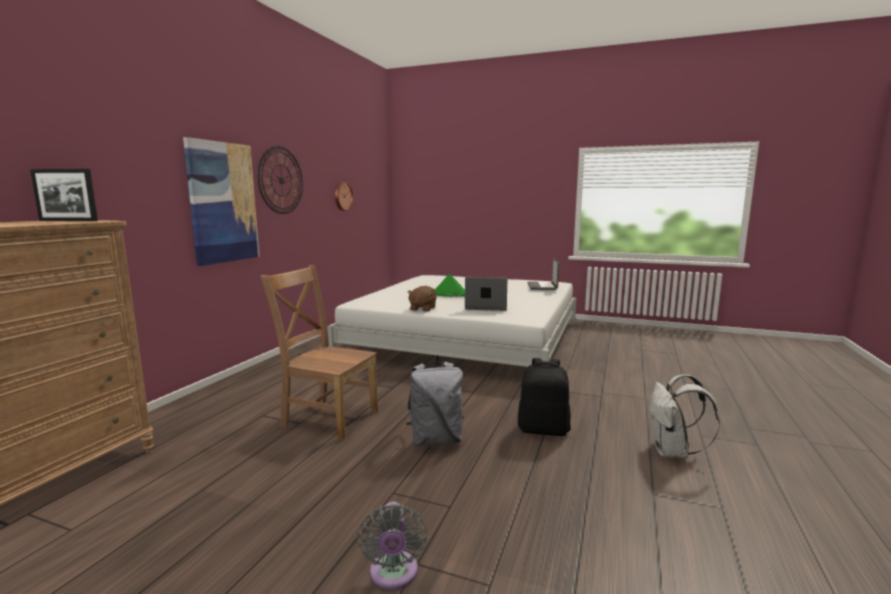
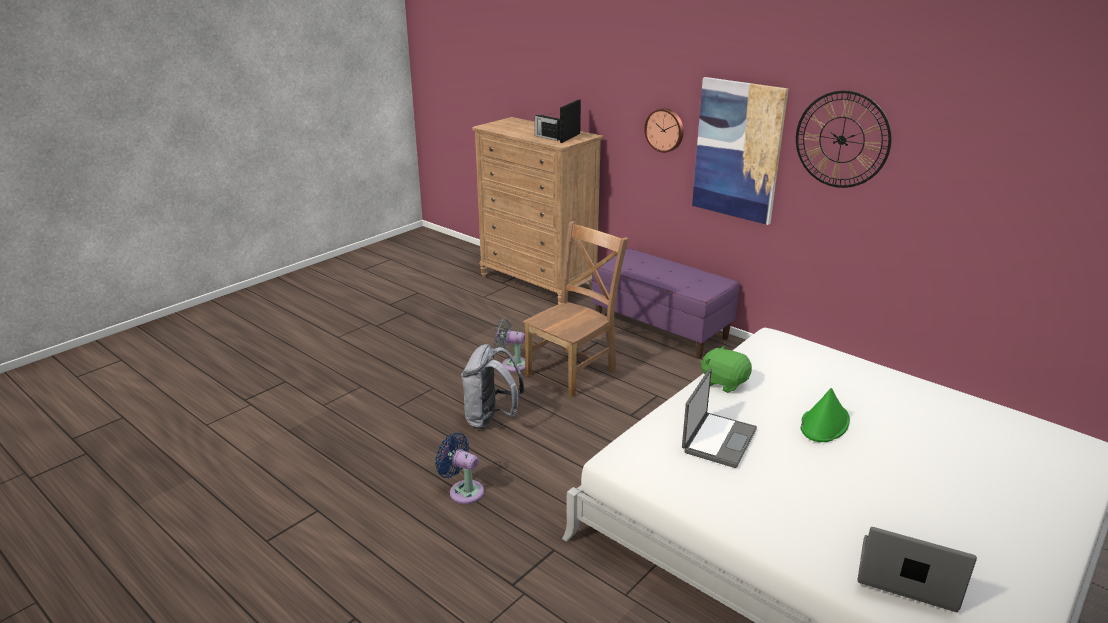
camera: 110 degrees right, 15 degrees up
wall clock [335,182,353,211] -> wall clock moved to [644,108,684,153]
grey fan [357,502,427,590] -> grey fan moved to [494,318,525,372]
brown plush toy [407,286,437,312] -> green plush toy [701,346,752,393]
black backpack [518,358,571,436] -> blue fan [435,433,484,504]
white backpack [649,374,720,458] -> none
none -> radio [534,113,560,141]
none -> purple bench [592,248,739,359]

